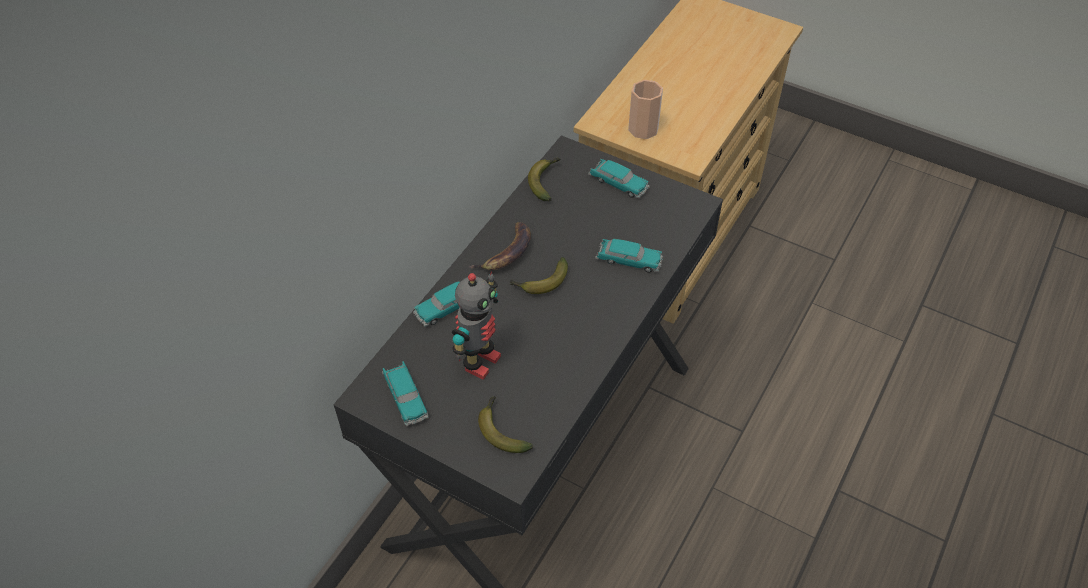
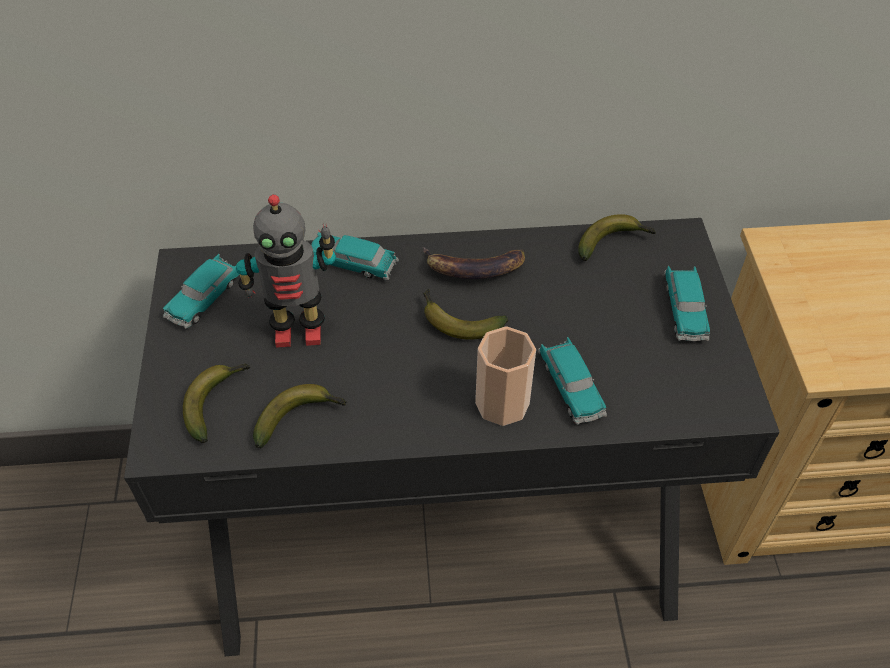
camera: 55 degrees right, 0 degrees up
cup [628,80,663,139] -> cup moved to [475,326,536,426]
none -> banana [253,384,347,448]

